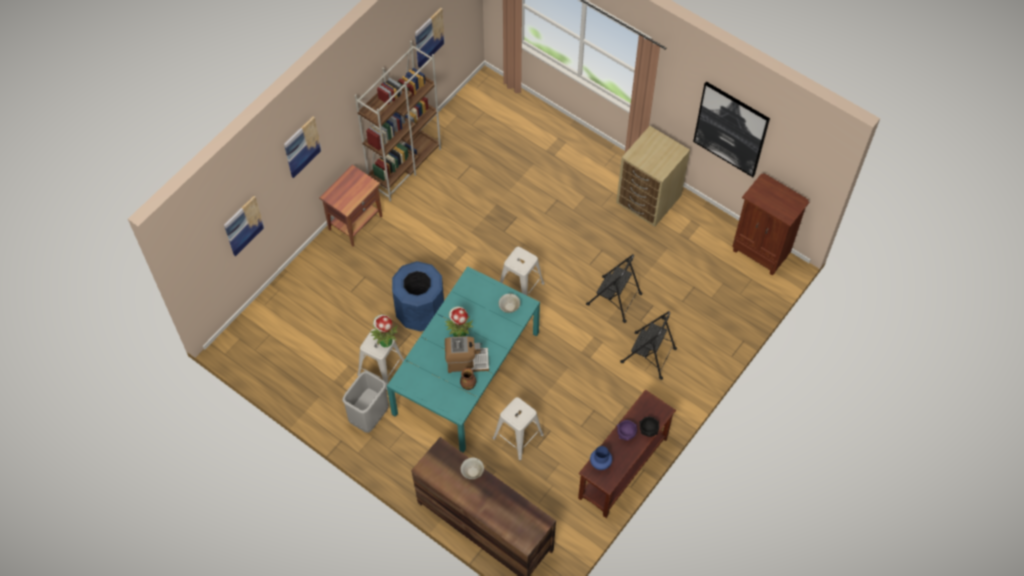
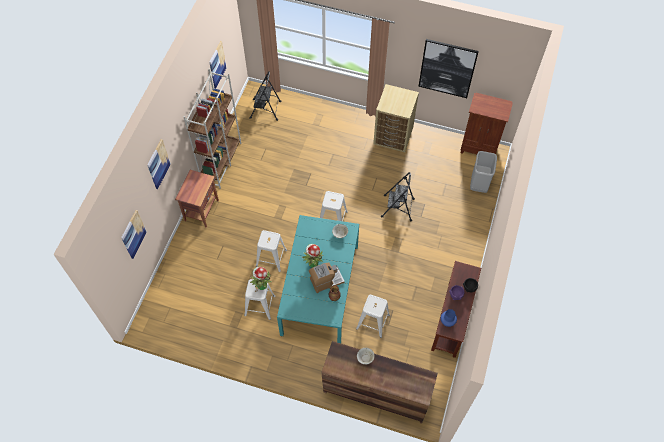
camera: 20 degrees left, 0 degrees up
grey trash can [342,371,389,433] -> grey trash can moved to [470,151,497,193]
blue trash can [392,261,444,331] -> white stool [256,230,287,272]
black step ladder [620,311,677,380] -> black step ladder moved to [249,72,281,121]

